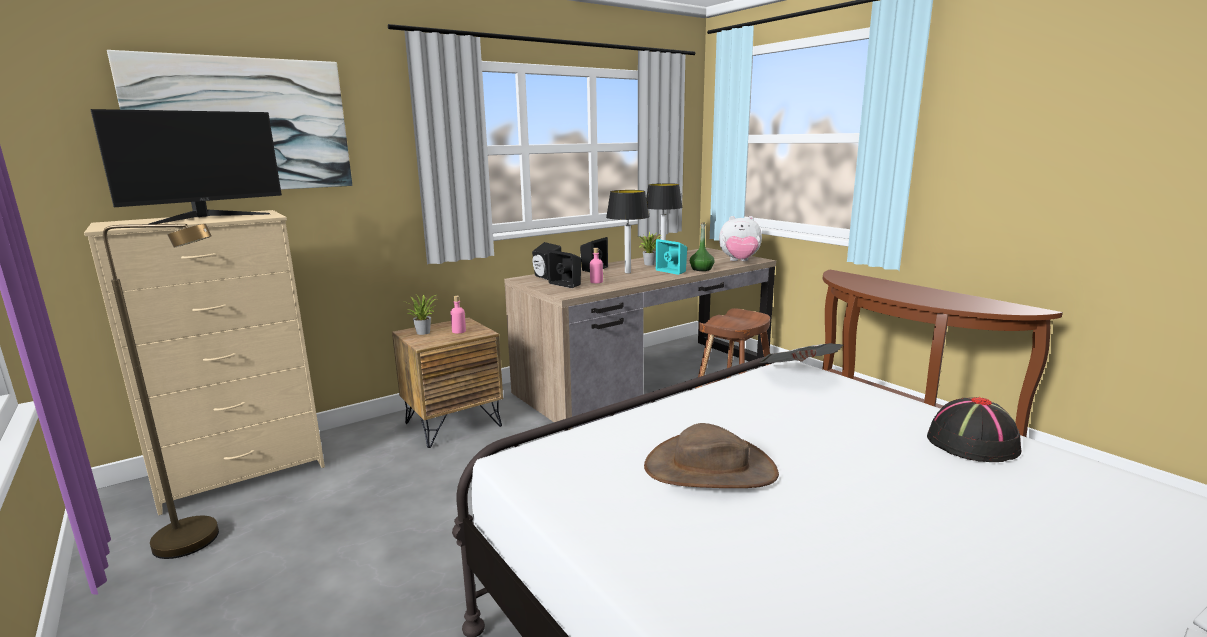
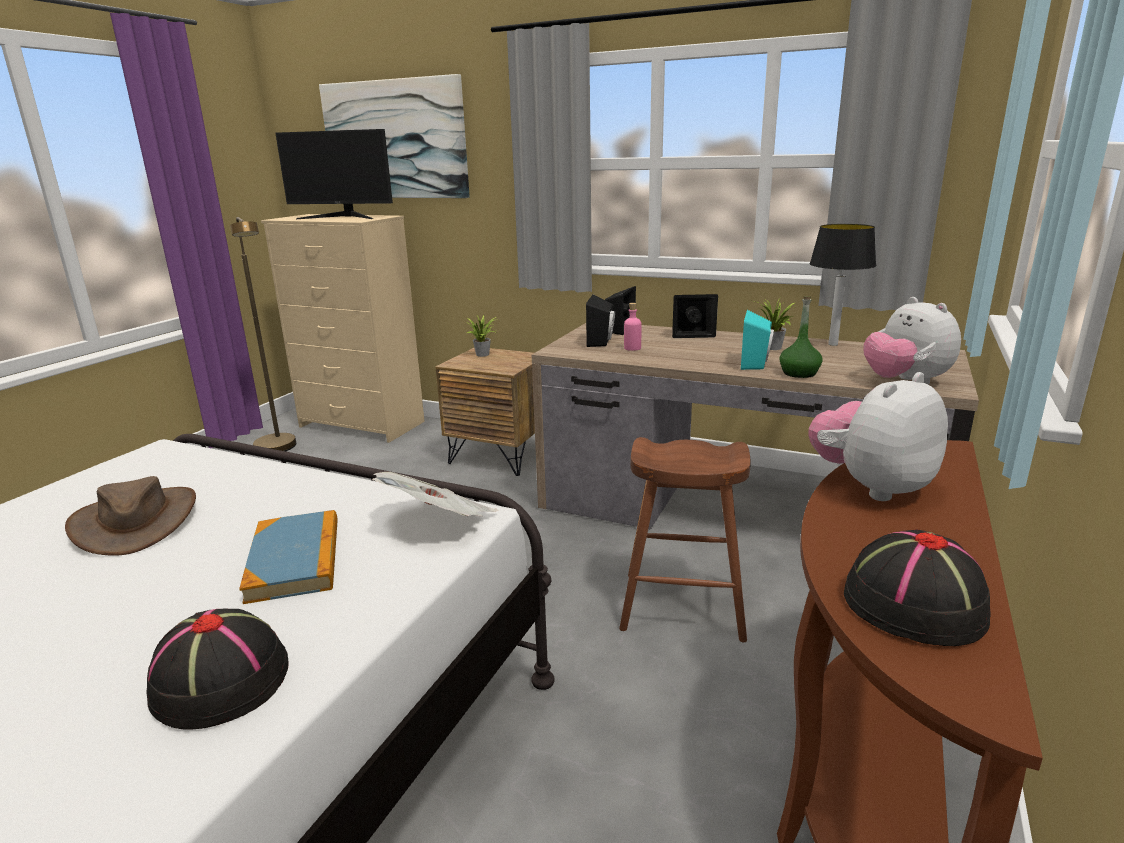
camera: 60 degrees right, 5 degrees up
pink bottle [451,296,466,334] -> none
table lamp [606,190,649,273] -> none
none -> book [239,510,338,604]
none -> plush toy [808,372,948,501]
none -> black hat [844,529,991,646]

